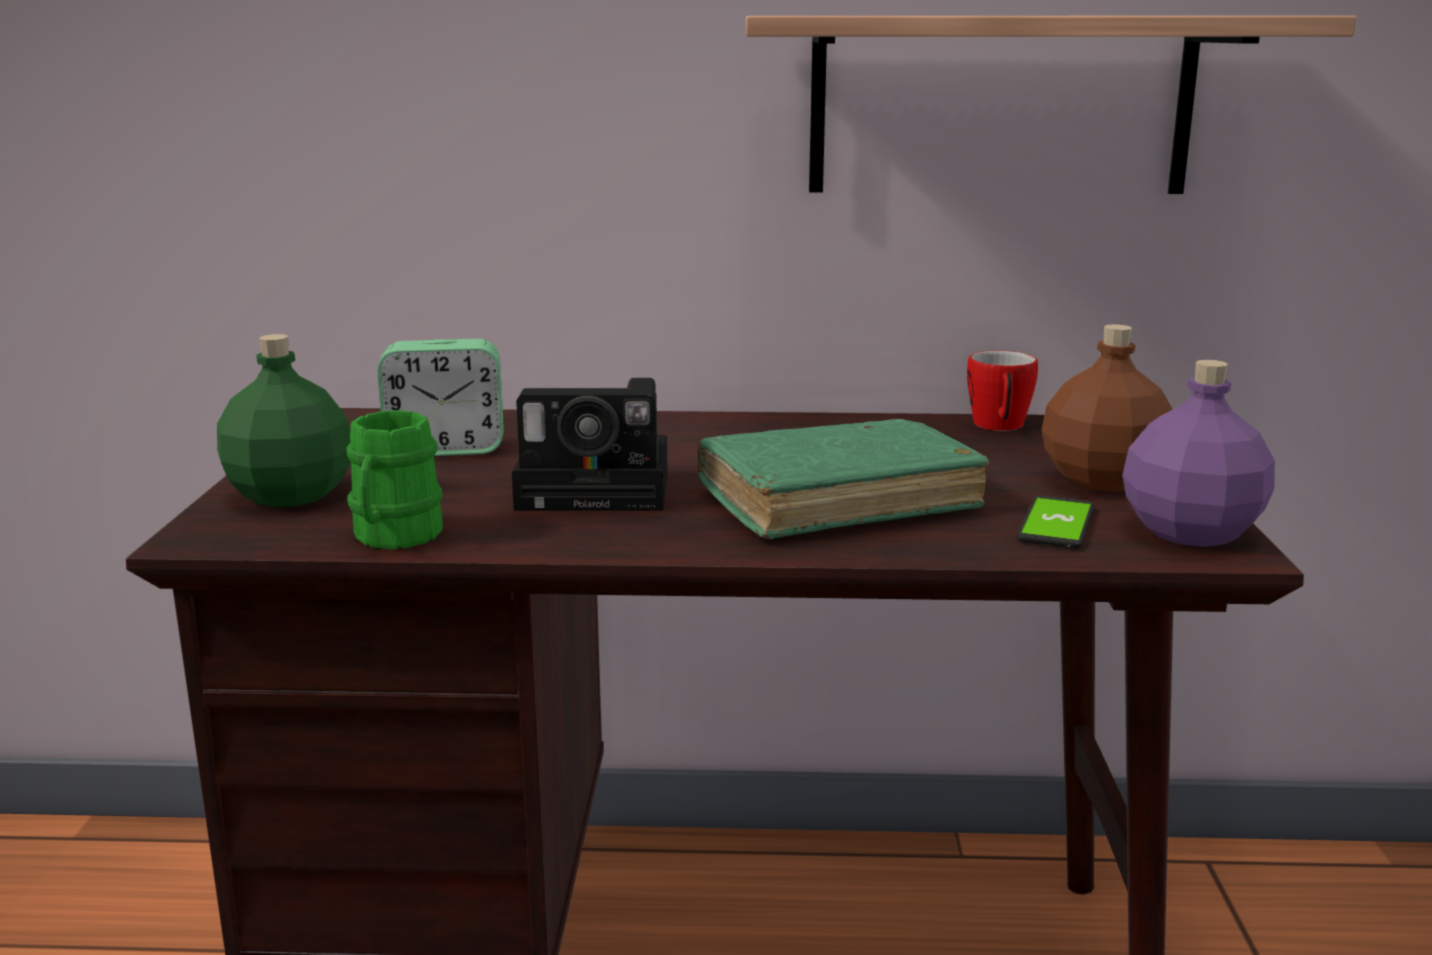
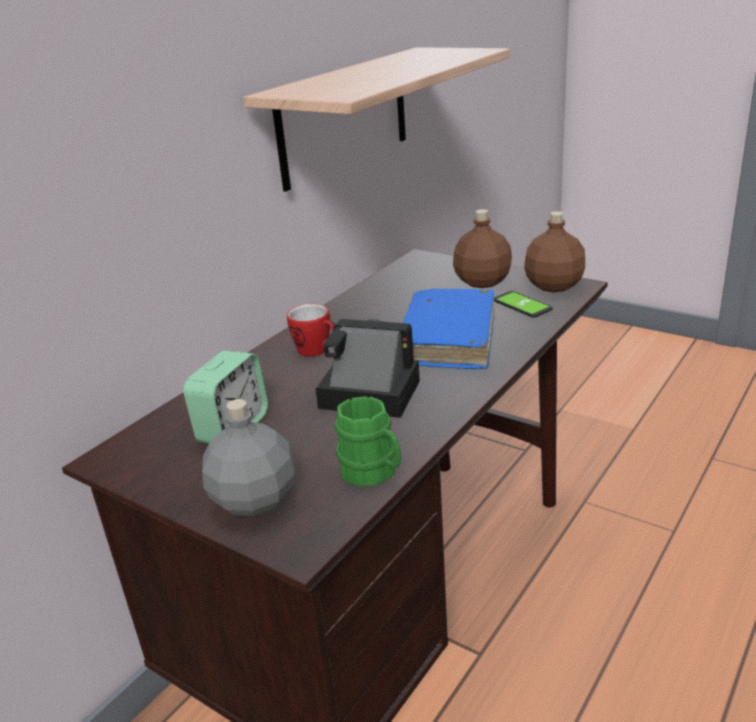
camera: 55 degrees left, 10 degrees up
green bottle [217,334,351,507] -> grey bottle [202,399,295,516]
camera [512,378,668,511] -> camera turned 105 degrees counterclockwise [315,319,420,418]
green book [697,419,989,539] -> blue book [403,288,495,369]
mug [967,351,1038,431] -> mug moved to [287,304,335,357]
purple bottle [1122,360,1275,547] -> brown bottle [524,211,585,292]

